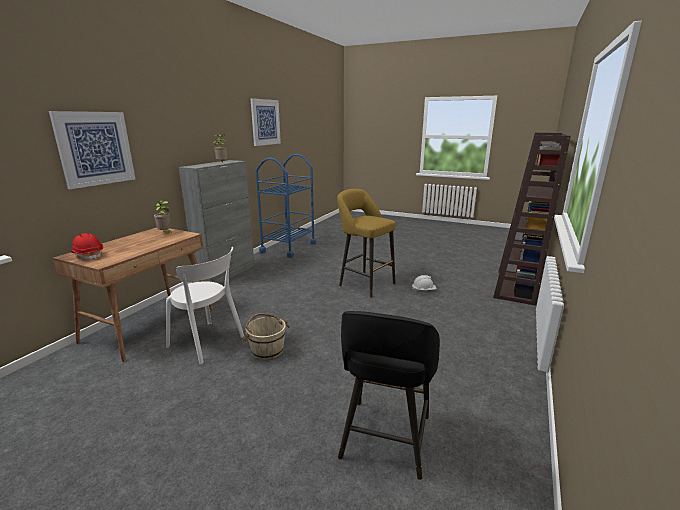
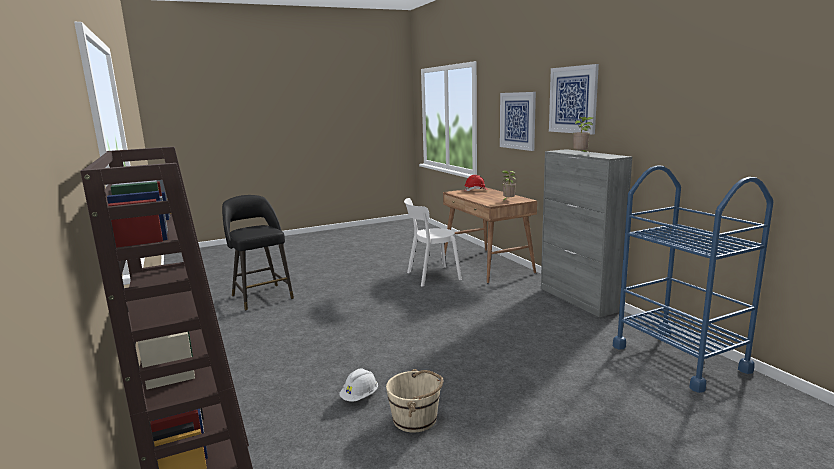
camera: 130 degrees right, 5 degrees down
beige bucket [242,313,290,360] -> beige bucket moved to [386,369,443,433]
picture [250,98,281,146] -> picture moved to [549,64,599,135]
yellow stool [337,189,396,297] -> none

